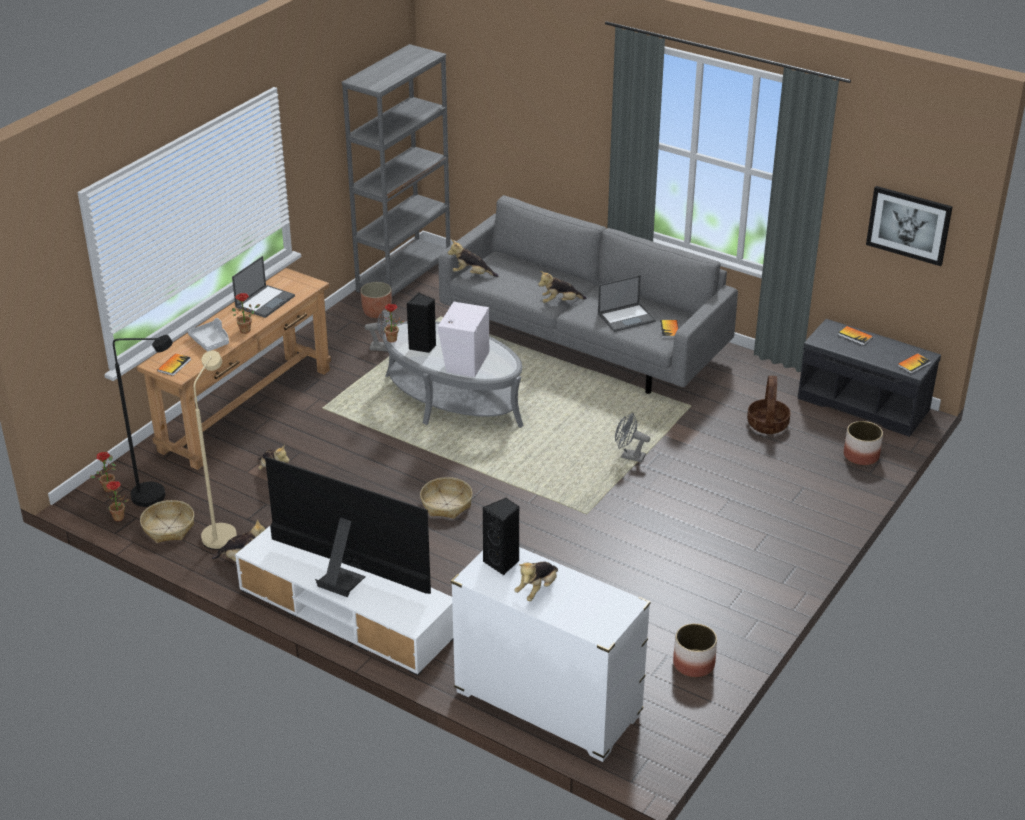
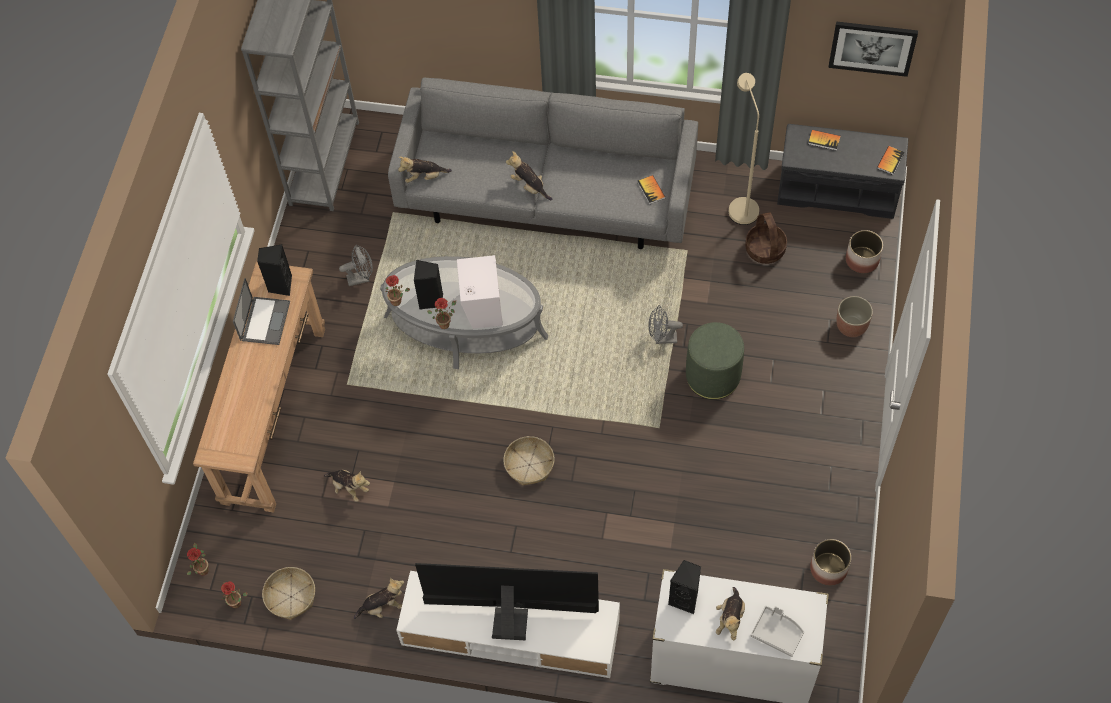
camera: 20 degrees left, 25 degrees up
black floor lamp [113,335,173,507] -> none
book [157,353,191,376] -> none
grey tray [188,318,229,352] -> grey tray moved to [750,606,804,657]
beige floor lamp [194,351,237,550] -> beige floor lamp moved to [729,73,759,225]
potted plant [232,293,260,334] -> potted plant moved to [427,298,456,329]
planter [360,282,392,318] -> planter moved to [836,296,873,337]
plush toy [538,271,587,303] -> plush toy turned 75 degrees clockwise [506,151,553,200]
laptop [598,275,656,332] -> none
none -> black speaker [257,244,292,296]
none -> green ottoman [686,322,744,400]

